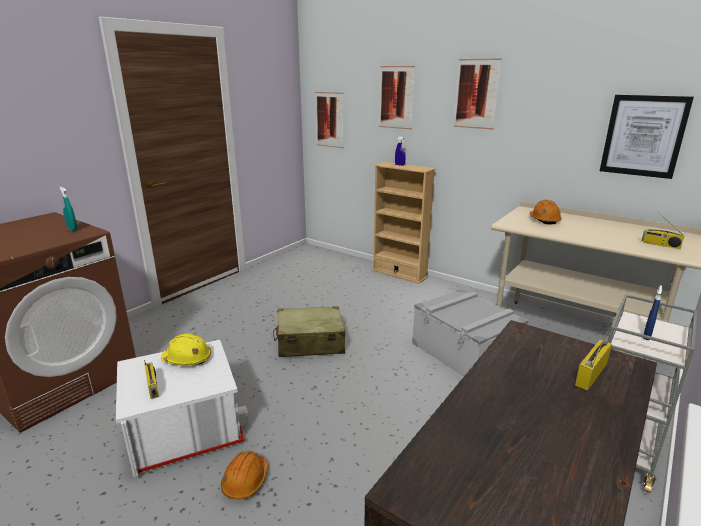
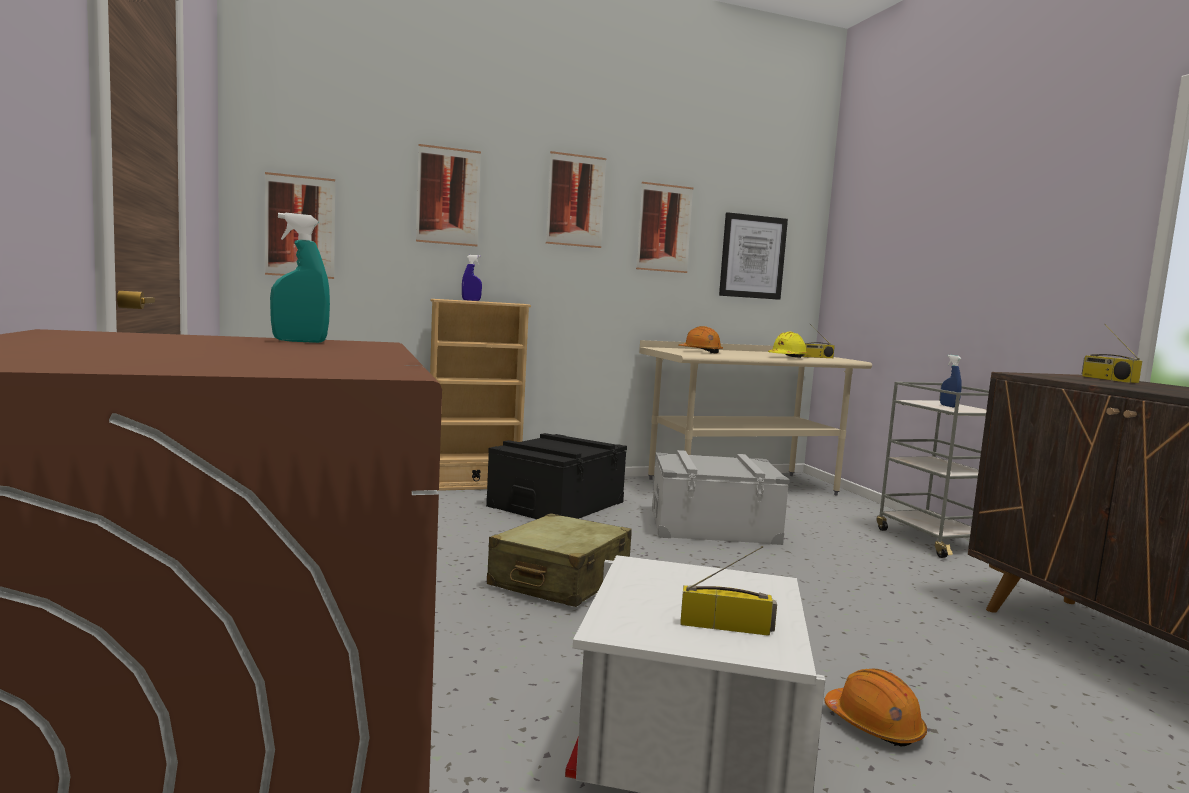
camera: 55 degrees left, 15 degrees down
yellow hard hat [161,333,211,365] -> yellow hard hat moved to [768,332,808,358]
none -> black storage box [486,433,627,519]
none -> picture [636,182,693,273]

